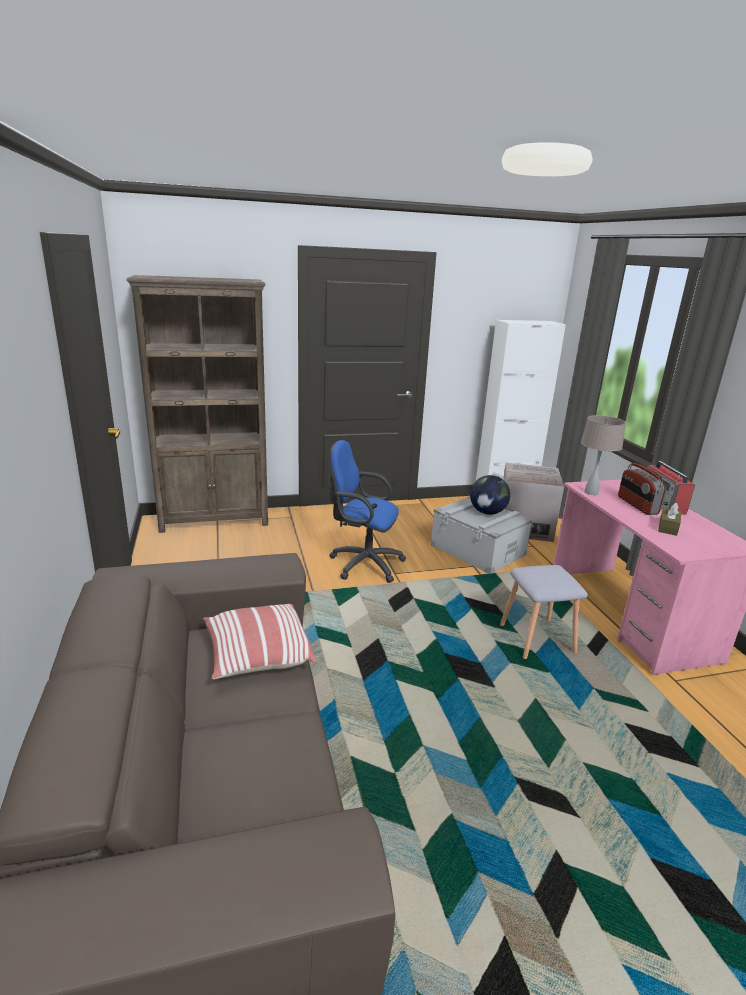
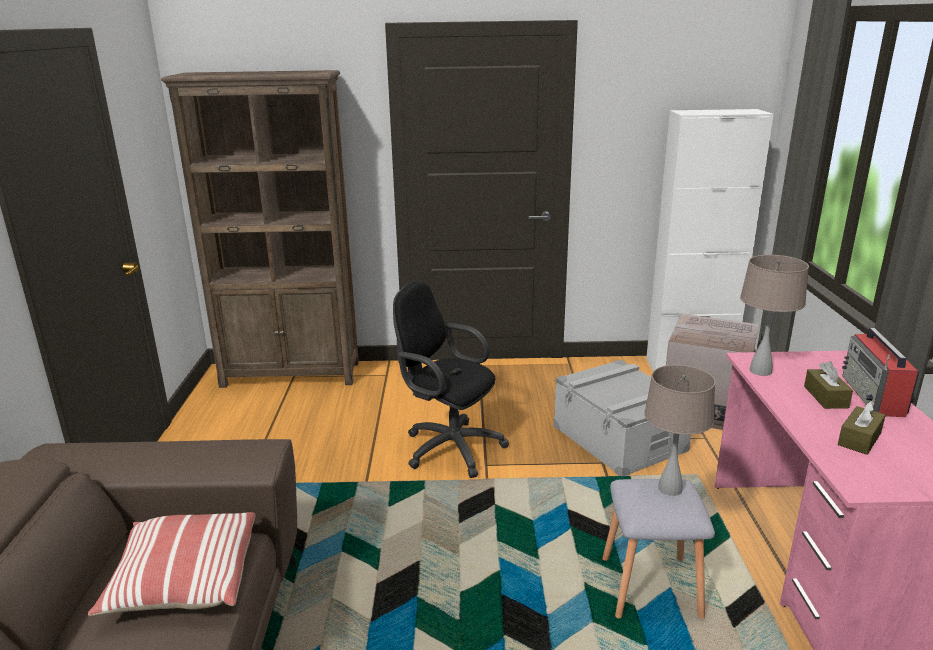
camera: 15 degrees right, 0 degrees up
blue office chair [329,440,406,583] -> black office chair [393,281,509,478]
globe [470,475,510,515] -> none
radio [618,463,666,515] -> brown tissue box [804,361,853,409]
none -> beige table lamp [644,365,716,496]

